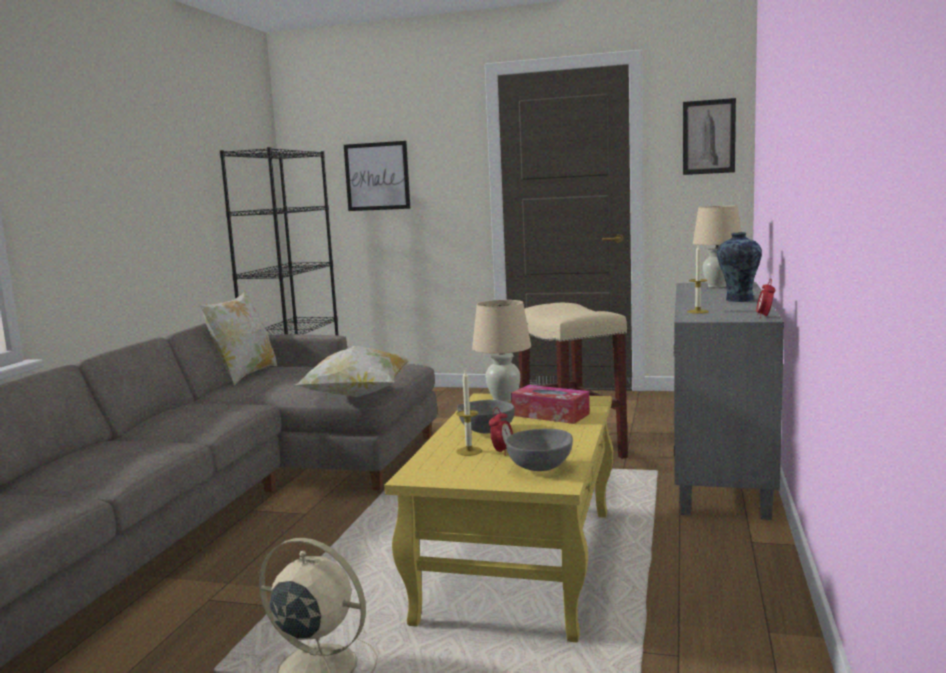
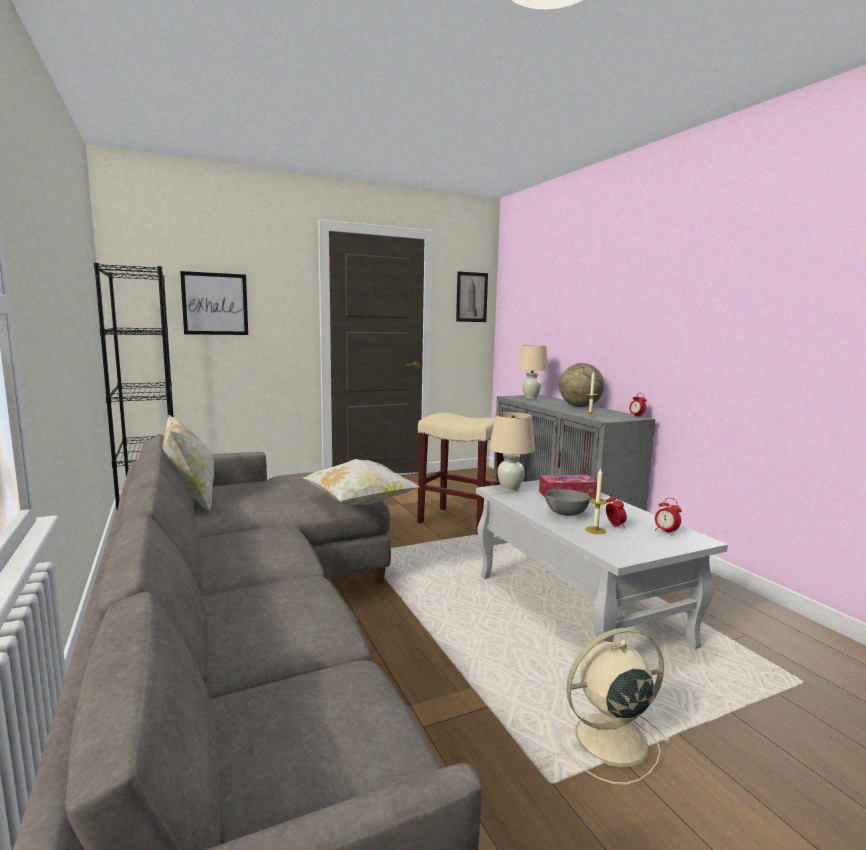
camera: 40 degrees left, 0 degrees up
yellow coffee table [385,393,614,642] -> white coffee table [476,480,728,649]
grey bowl [506,429,573,471] -> alarm clock [655,498,682,536]
vase [717,232,762,302] -> globe [559,363,604,407]

